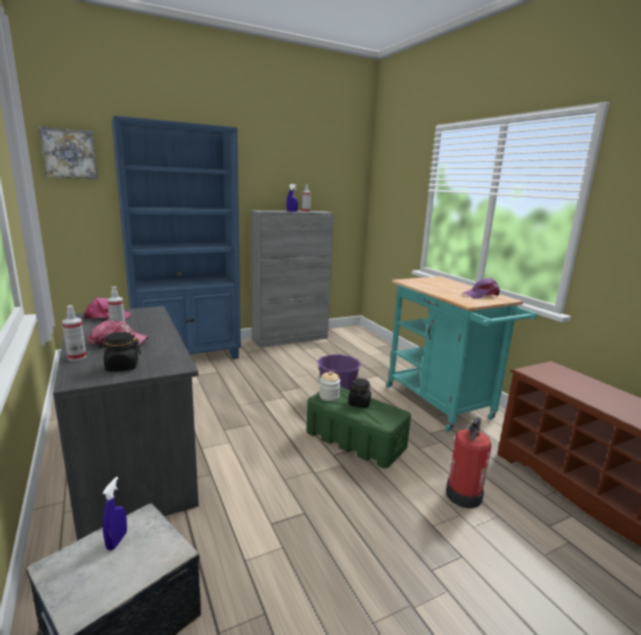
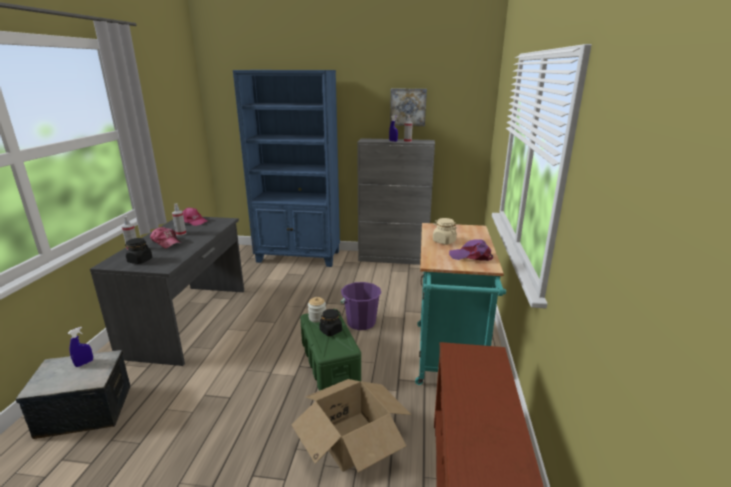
camera: 35 degrees right, 5 degrees up
picture [39,127,98,179] -> picture moved to [390,88,427,126]
fire extinguisher [446,417,492,509] -> cardboard box [291,379,411,473]
none -> beige jar [433,218,457,245]

